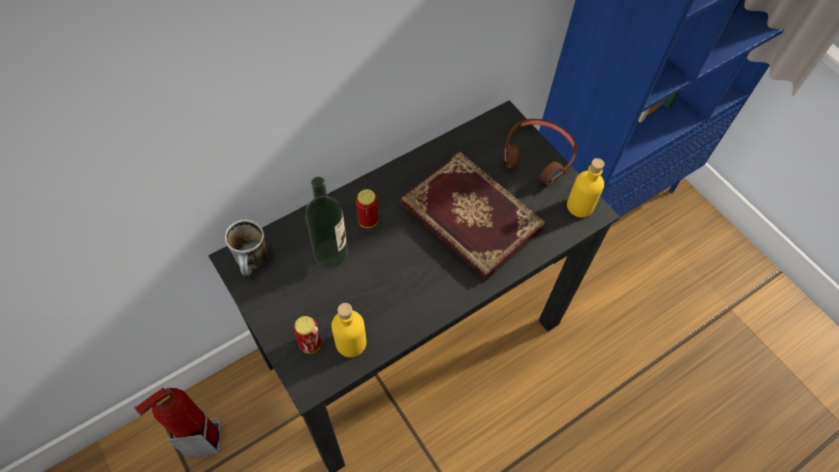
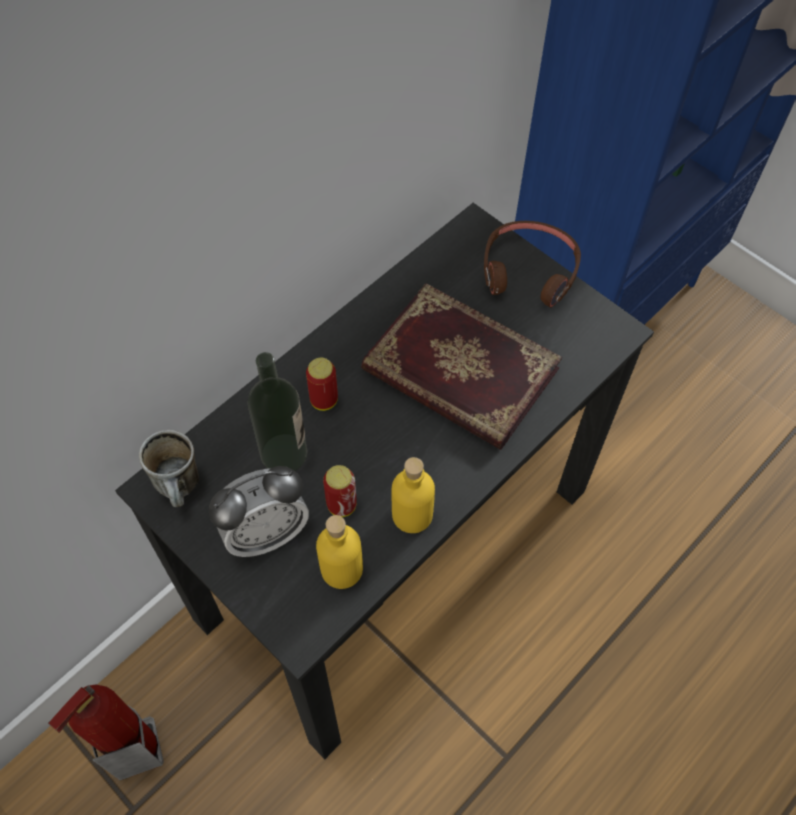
camera: 10 degrees left, 0 degrees up
can [293,316,321,354] -> can moved to [323,465,357,517]
yellow bottle [567,158,605,218] -> yellow bottle moved to [392,457,435,533]
none -> alarm clock [209,466,309,557]

